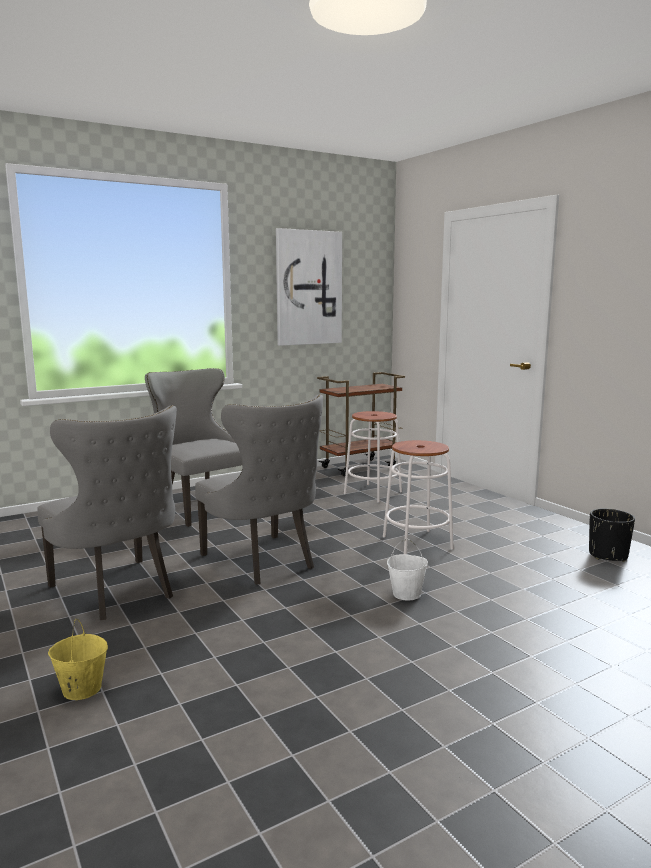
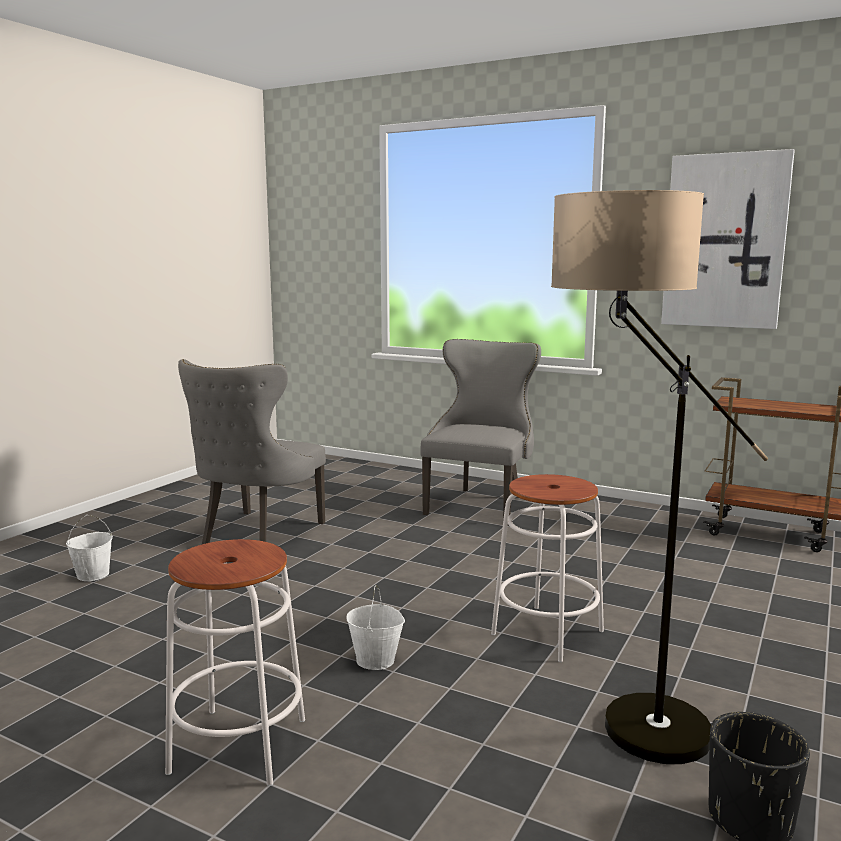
camera: 60 degrees right, 0 degrees up
yellow bucket [48,618,108,700] -> white bucket [66,515,113,581]
grey chair [195,394,323,585] -> none
white stool [344,411,402,502] -> white stool moved to [165,539,305,786]
none -> floor lamp [551,190,768,764]

